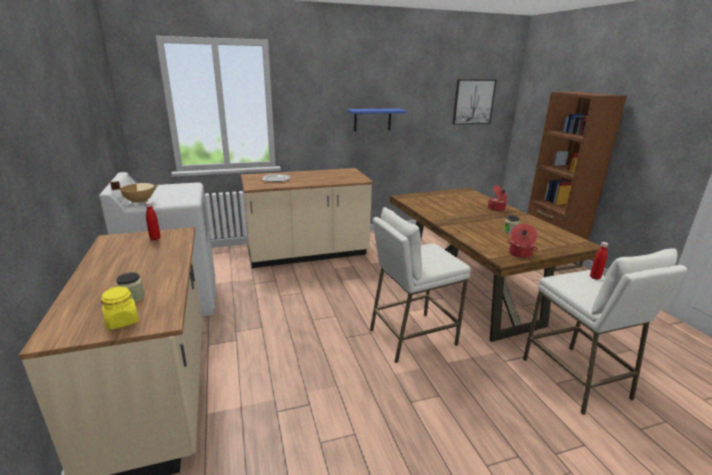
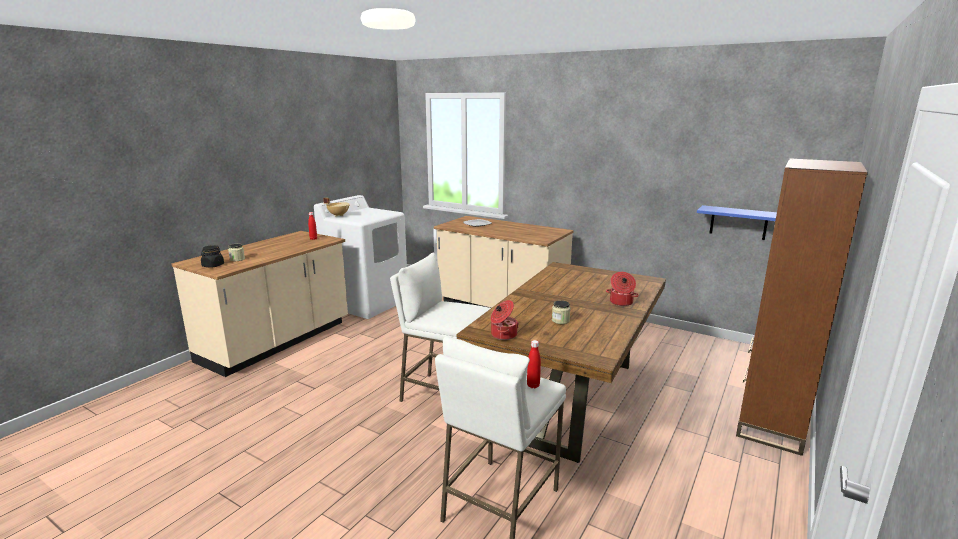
camera: 50 degrees right, 5 degrees down
yellow jar [101,286,139,330] -> black jar [201,245,224,267]
blue shelf [347,108,407,131] -> blue shelf moved to [697,205,777,240]
picture [452,79,496,125] -> none

